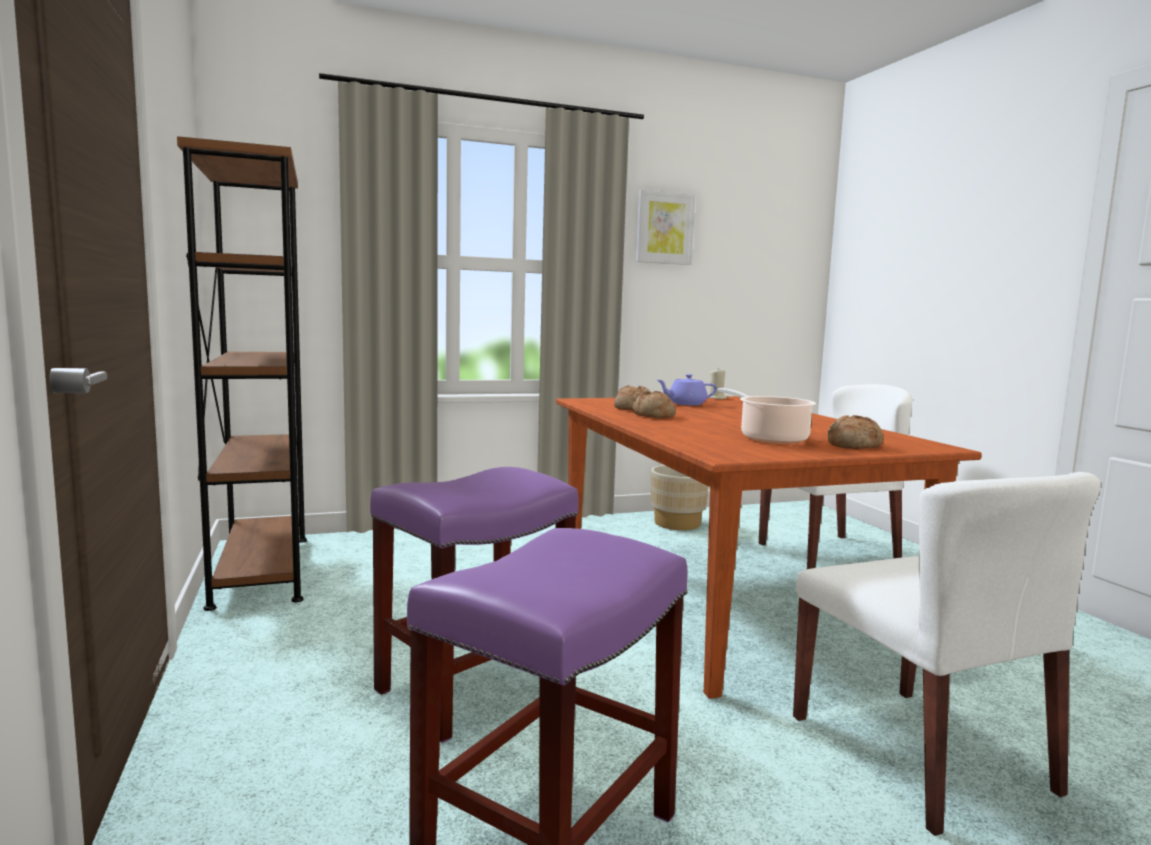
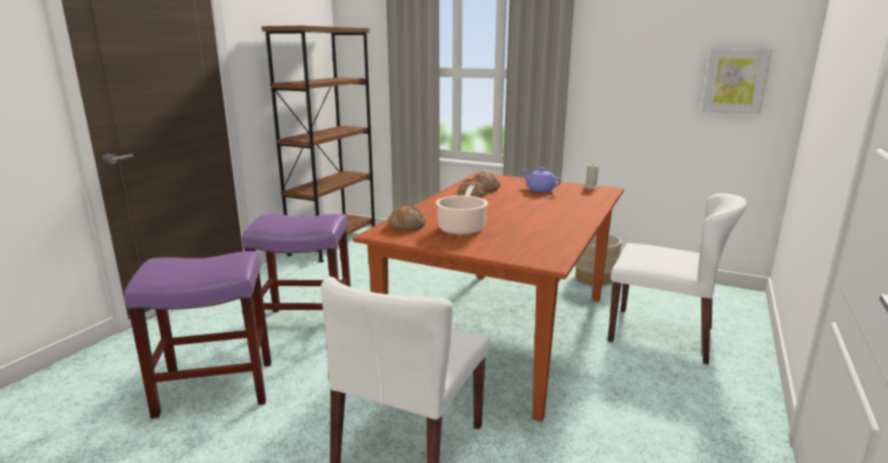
camera: 45 degrees right, 10 degrees up
picture [636,190,695,265] -> picture moved to [702,49,772,114]
bread [828,415,883,449] -> bread moved to [388,205,426,230]

